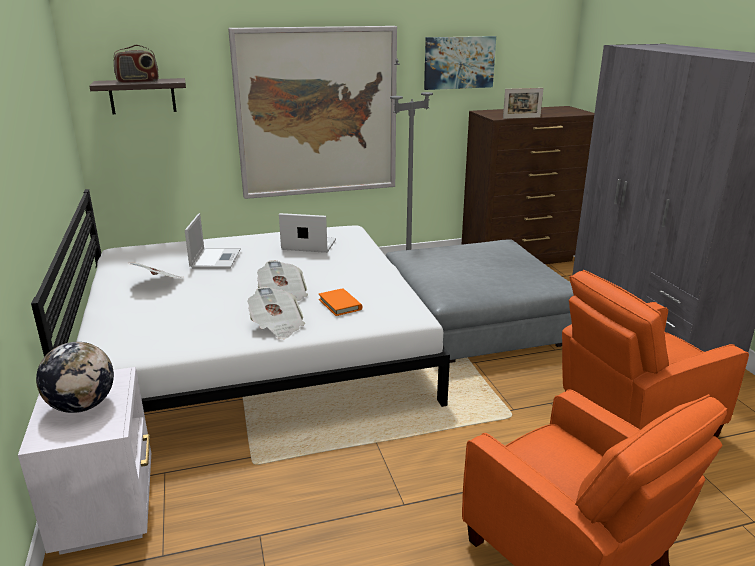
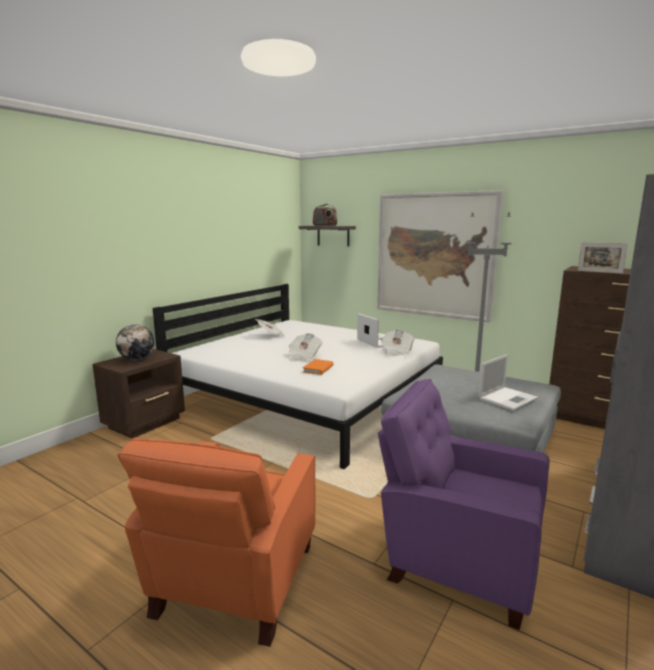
camera: 50 degrees right, 10 degrees down
white nightstand [18,367,151,555] -> brown nightstand [92,349,185,439]
laptop [185,213,241,269] -> laptop moved to [478,355,538,411]
newspaper [247,286,305,339] -> newspaper moved to [381,329,415,357]
picture [424,36,496,90] -> none
orange armchair [562,270,749,438] -> purple armchair [378,379,550,630]

